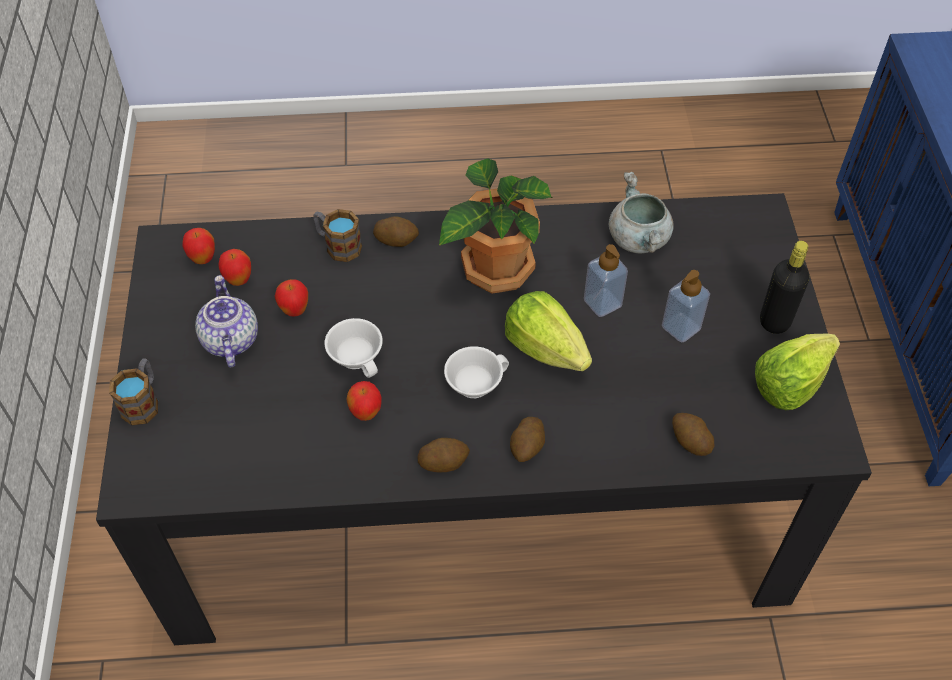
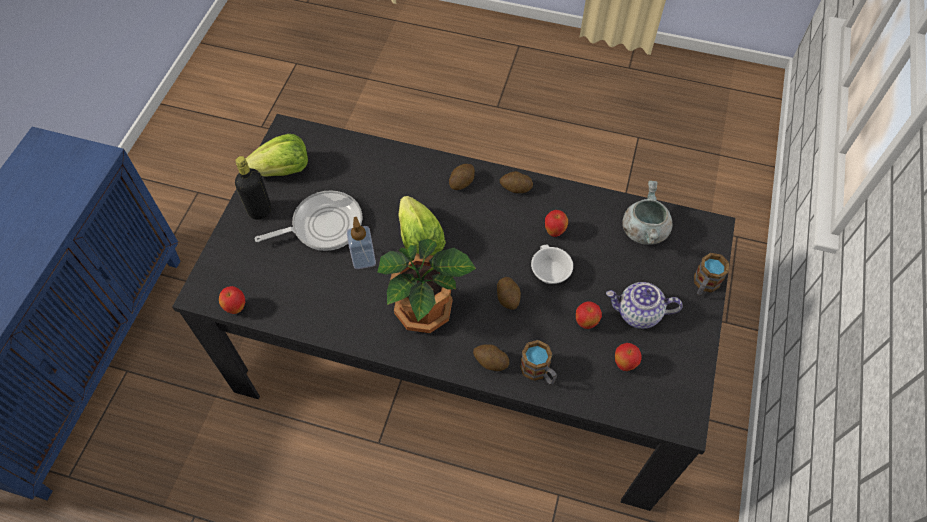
camera: 160 degrees left, 5 degrees up
apple [182,228,215,264] -> apple moved to [219,286,245,314]
teapot [195,275,258,368] -> teapot turned 90 degrees clockwise [606,282,683,329]
white cup [444,346,509,398] -> none
grey cooking pot [609,172,674,253] -> grey cooking pot moved to [622,180,672,245]
soap dispenser [662,270,710,343] -> frying pan [255,190,362,251]
potato [672,413,714,456] -> potato moved to [497,277,521,310]

